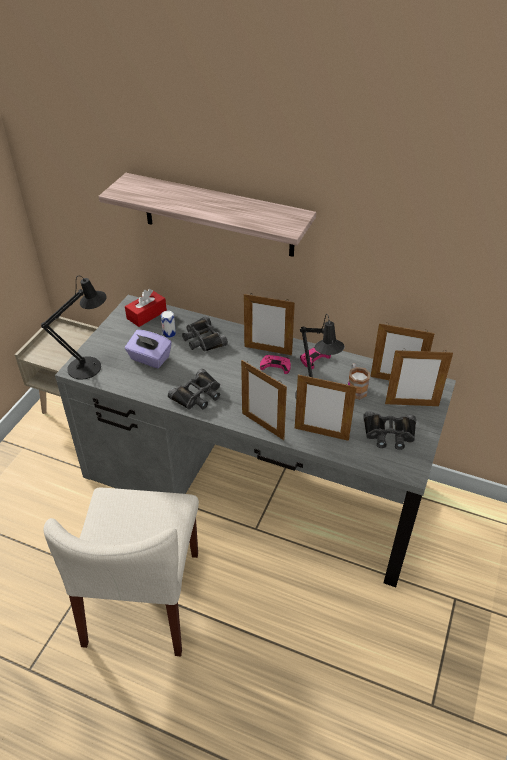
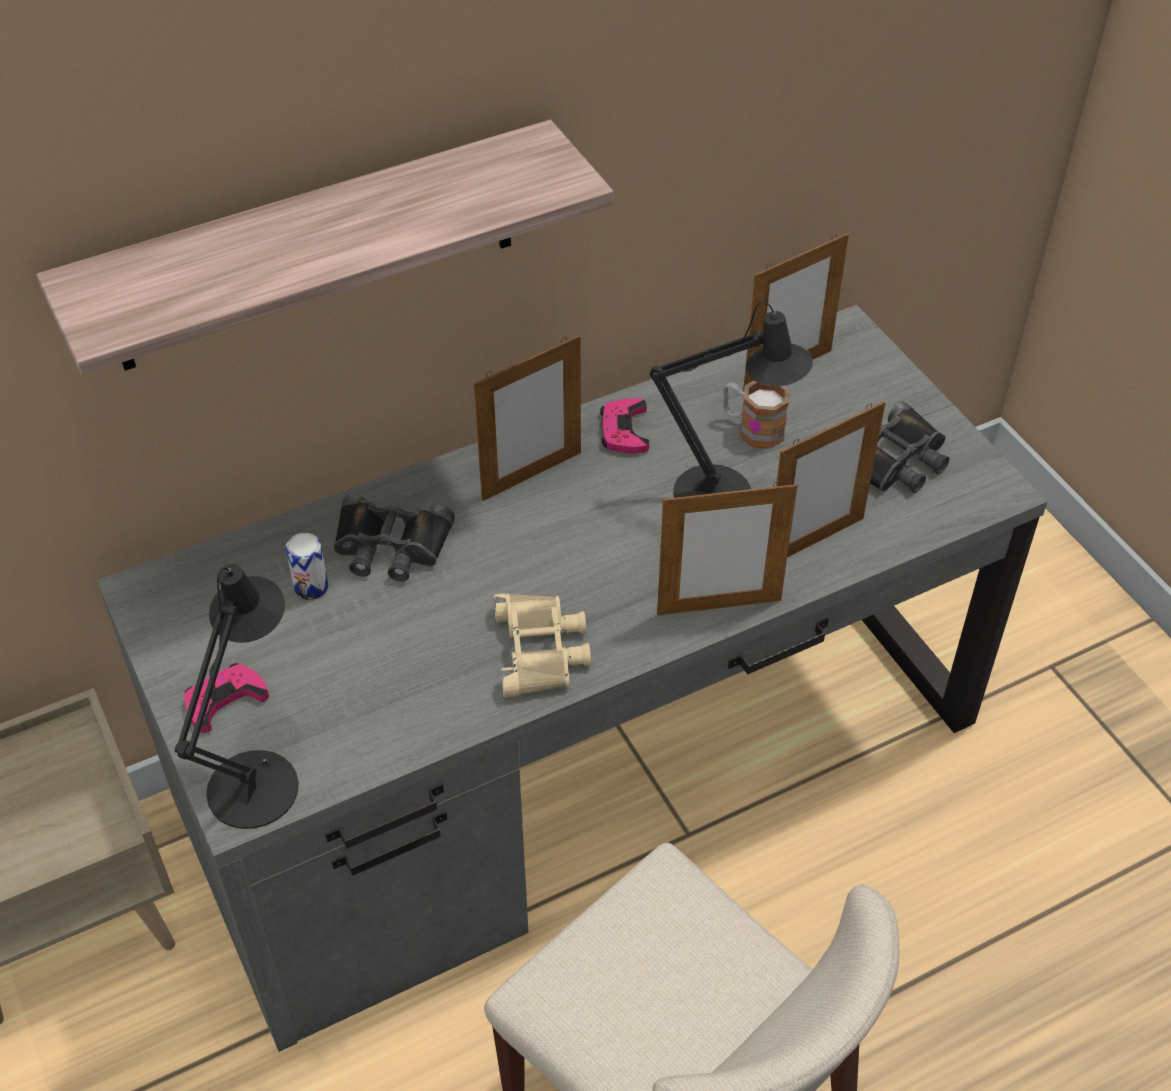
camera: 50 degrees left, 5 degrees up
red tissue box [125,289,167,327] -> none
purple tissue box [125,330,172,368] -> none
black binoculars [168,369,220,409] -> beige binoculars [494,593,591,697]
pink game controller [260,355,291,374] -> pink game controller moved to [184,663,269,733]
picture frame [385,348,453,406] -> none

